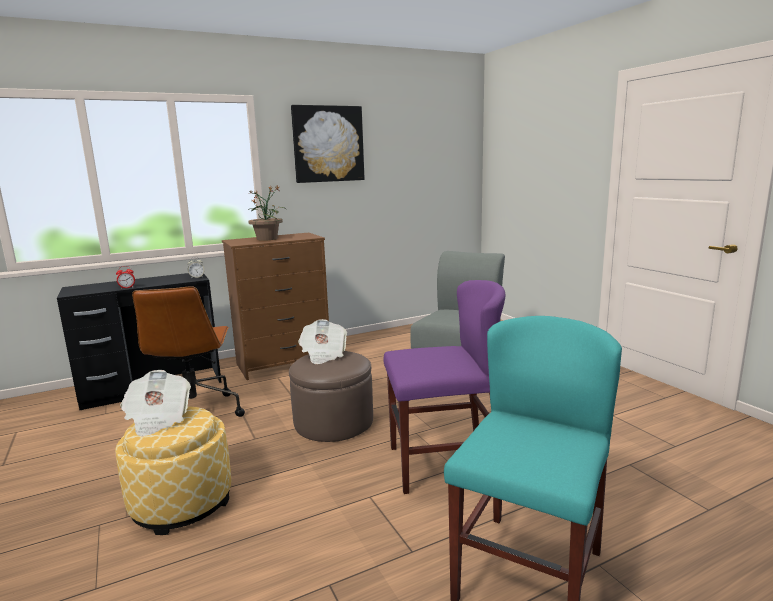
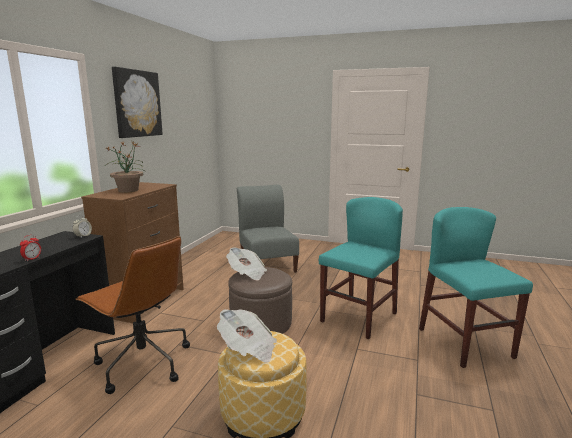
camera: 45 degrees left, 0 degrees up
purple chair [383,280,505,494] -> turquoise chair [319,197,403,339]

